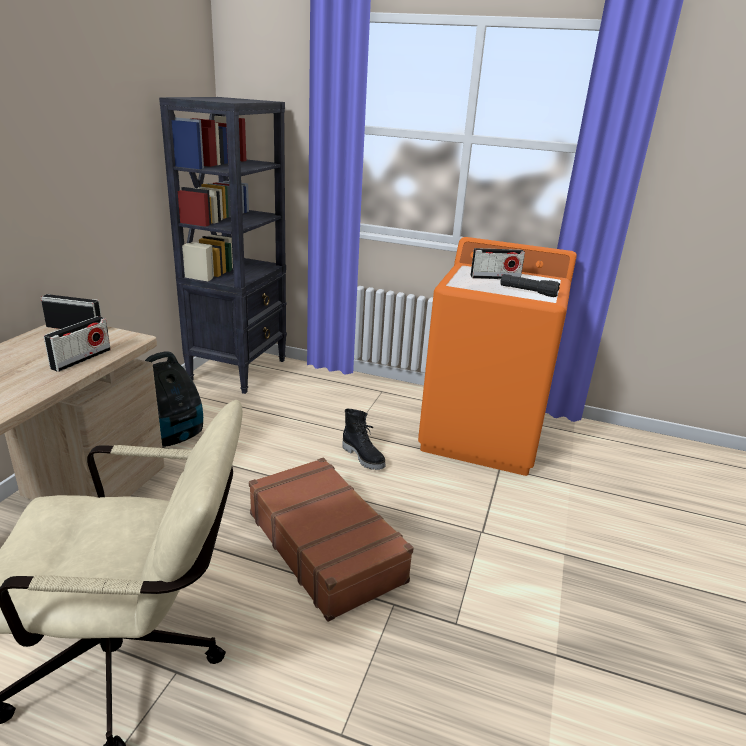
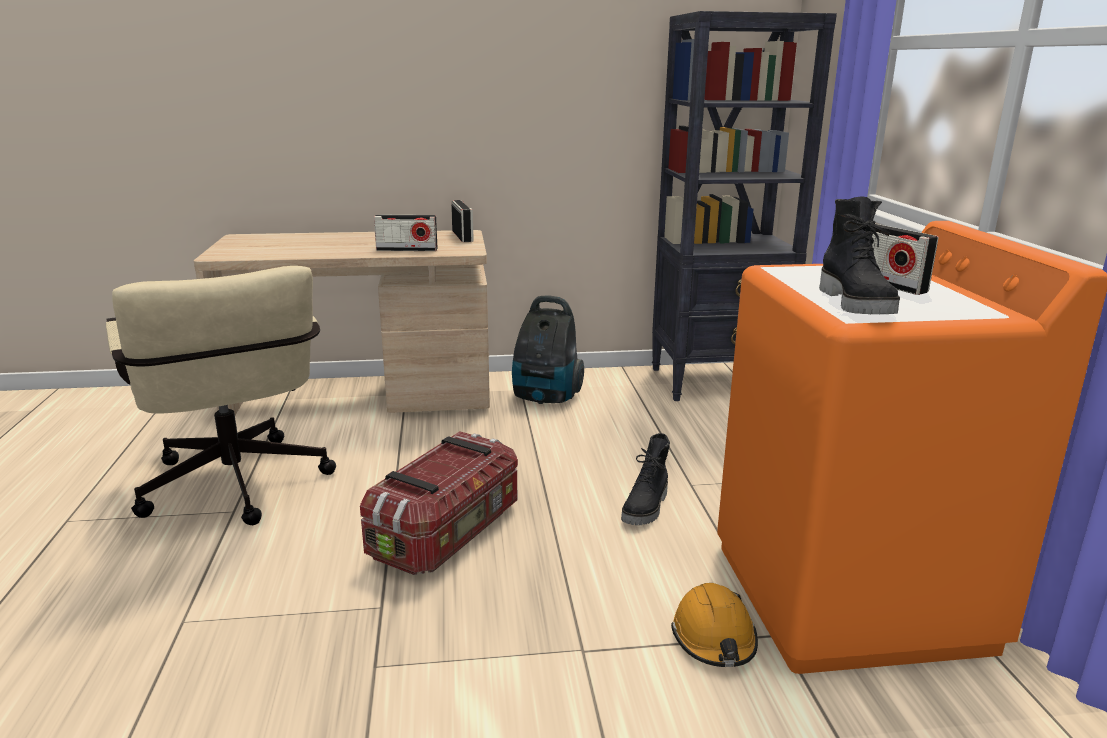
camera: 65 degrees right, 5 degrees down
brown suitcase [249,458,414,622] -> storage box [360,431,518,575]
black flashlight [500,274,560,297] -> black boot [819,196,900,314]
none -> orange hard hat [671,583,758,667]

